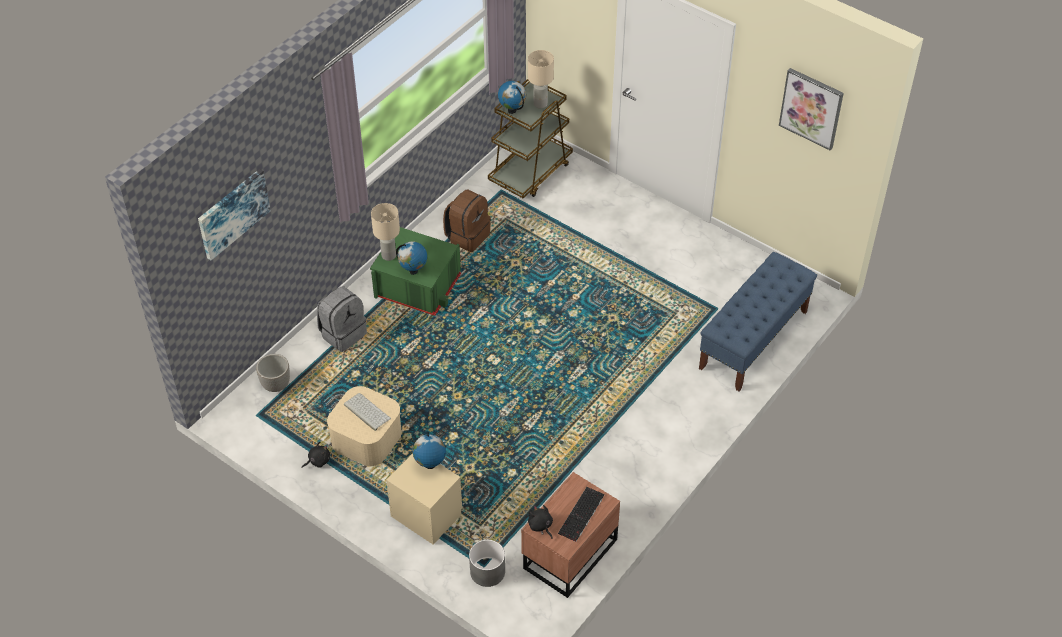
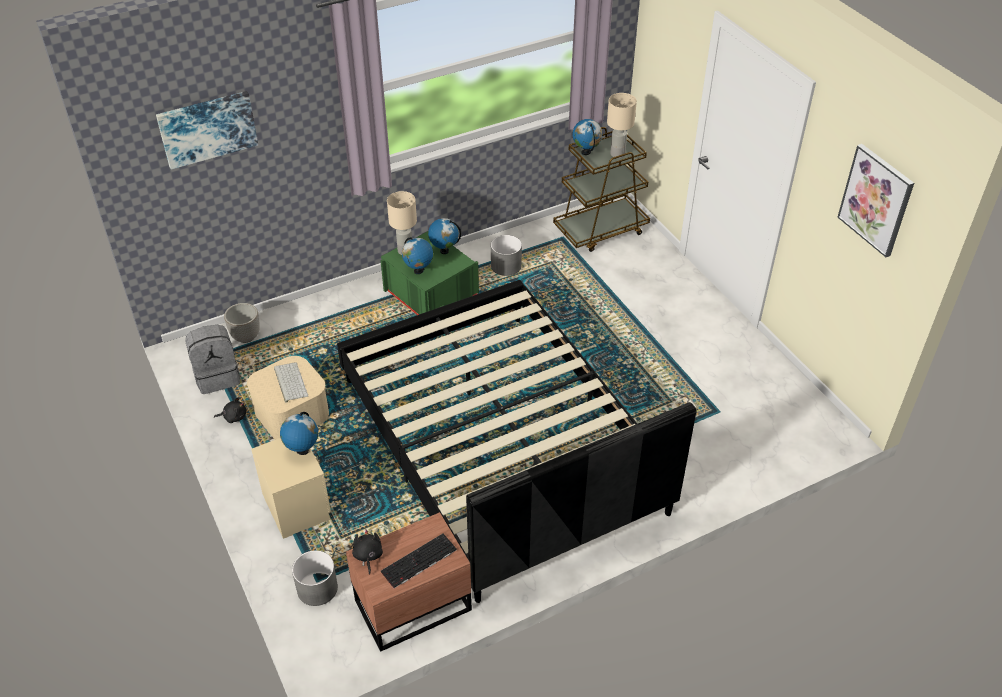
camera: 25 degrees right, 5 degrees down
grey backpack [317,287,367,352] -> grey backpack moved to [185,325,240,394]
brown backpack [443,189,491,252] -> grey planter [491,235,522,276]
blue bench [699,252,817,391] -> none
none -> black bed [337,280,697,603]
none -> globe [428,218,461,254]

